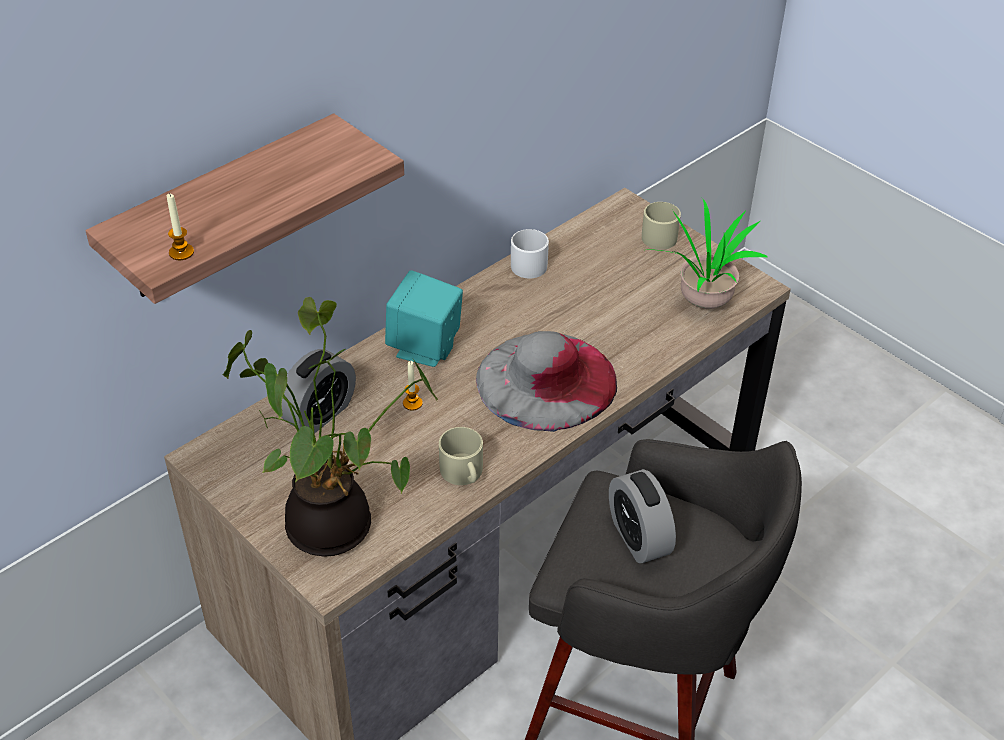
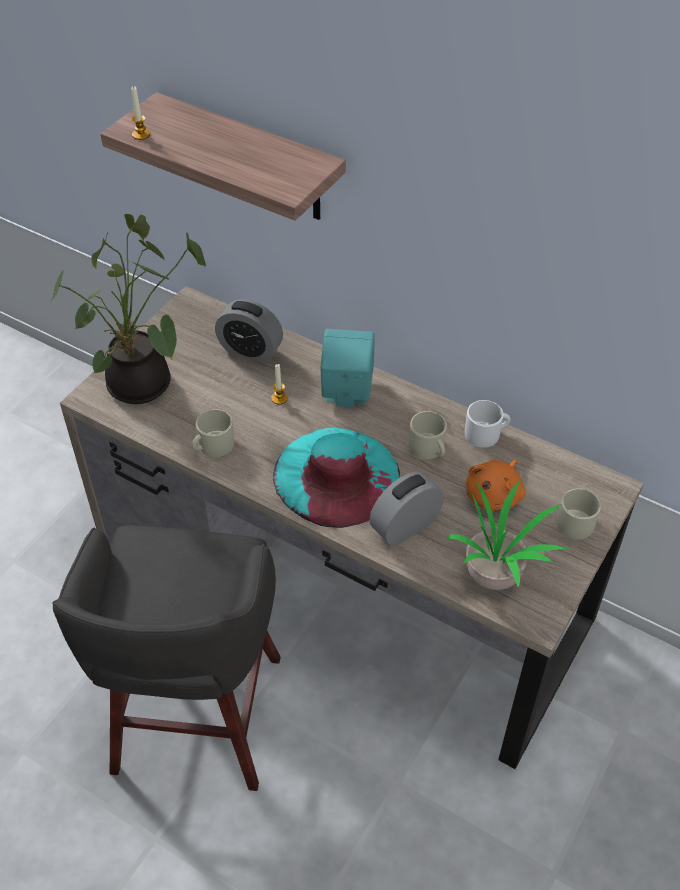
camera: 75 degrees right, 5 degrees up
grey hat [476,331,617,432] -> turquoise hat [273,427,400,528]
alarm clock [609,469,676,563] -> alarm clock moved to [370,472,444,546]
none -> beige mug [409,411,447,459]
none -> orange plush toy [465,460,525,511]

